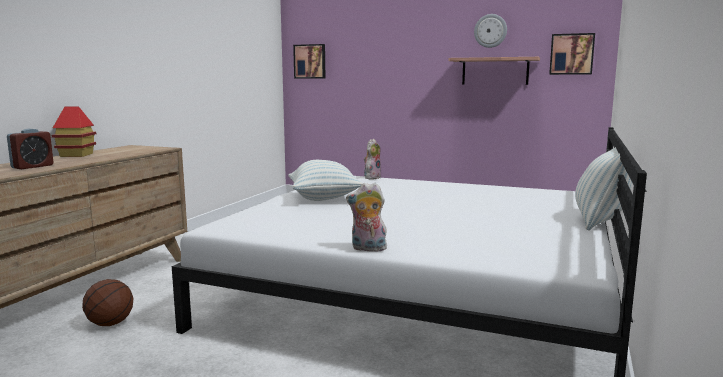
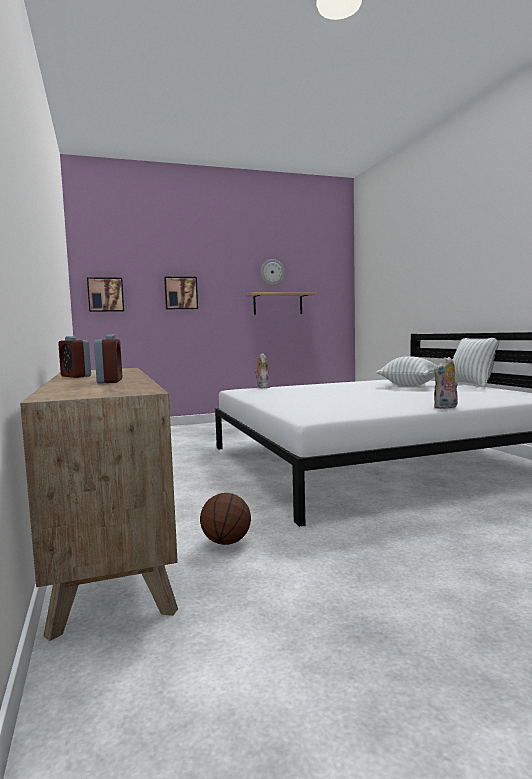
camera: 40 degrees left, 5 degrees down
toy house [51,106,96,157] -> alarm clock [58,336,91,378]
pillow [288,160,363,201] -> pillow moved to [376,356,437,386]
picture [549,33,595,75] -> picture moved to [164,277,198,309]

